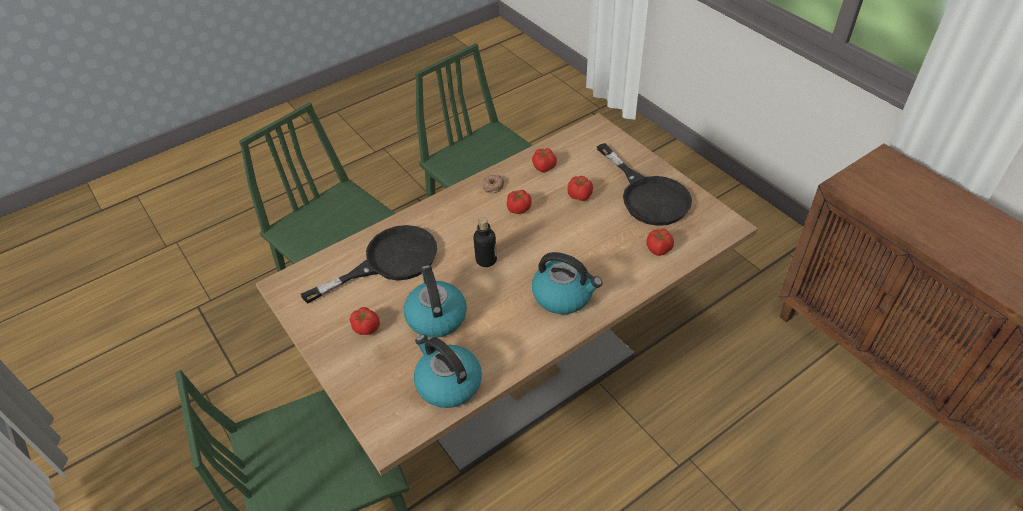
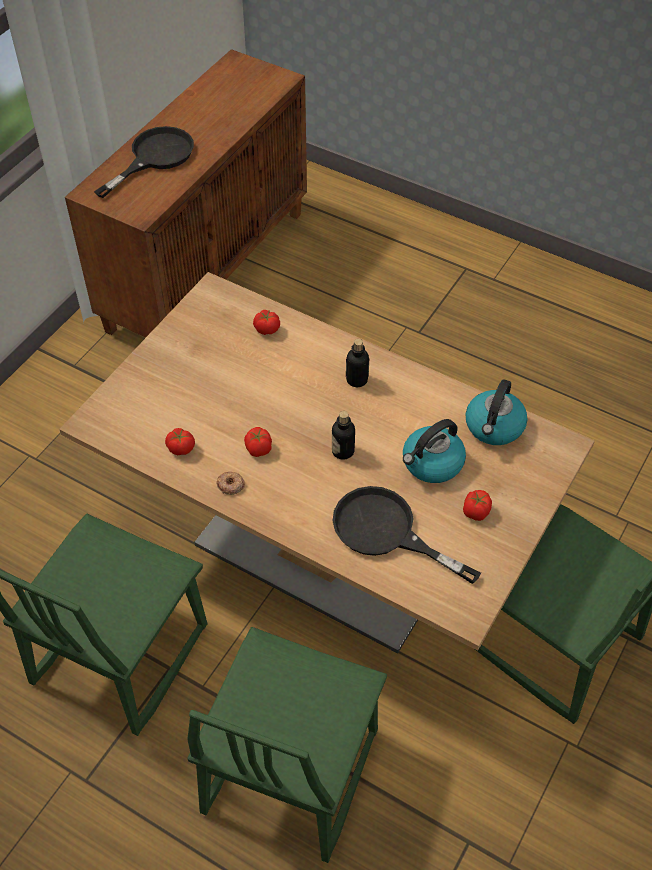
camera: 115 degrees left, 5 degrees up
kettle [532,252,602,314] -> bottle [346,339,369,387]
tomato [567,175,593,201] -> none
black frying pan [597,143,692,226] -> black frying pan moved to [94,126,194,198]

